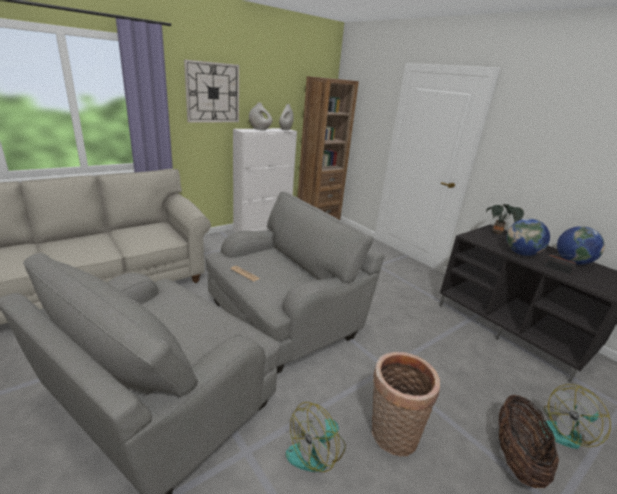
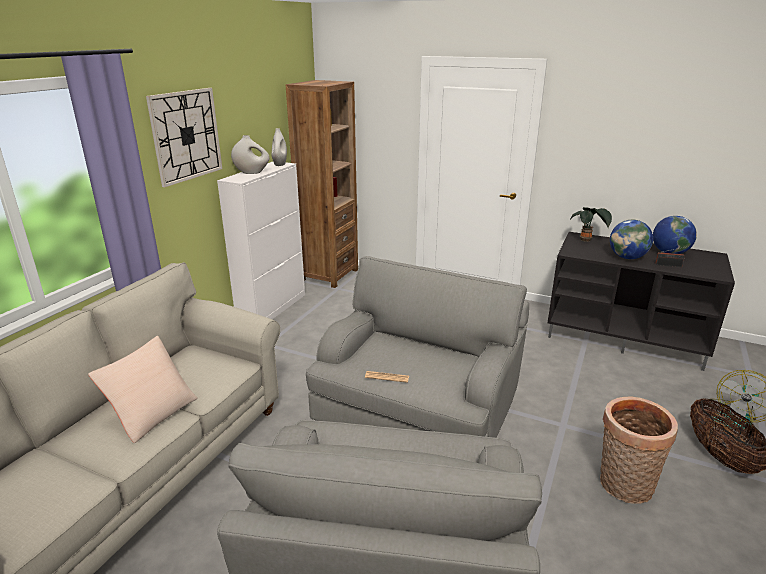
camera: 25 degrees left, 0 degrees up
fan [286,402,346,472] -> none
none -> beige pillow [88,336,198,443]

